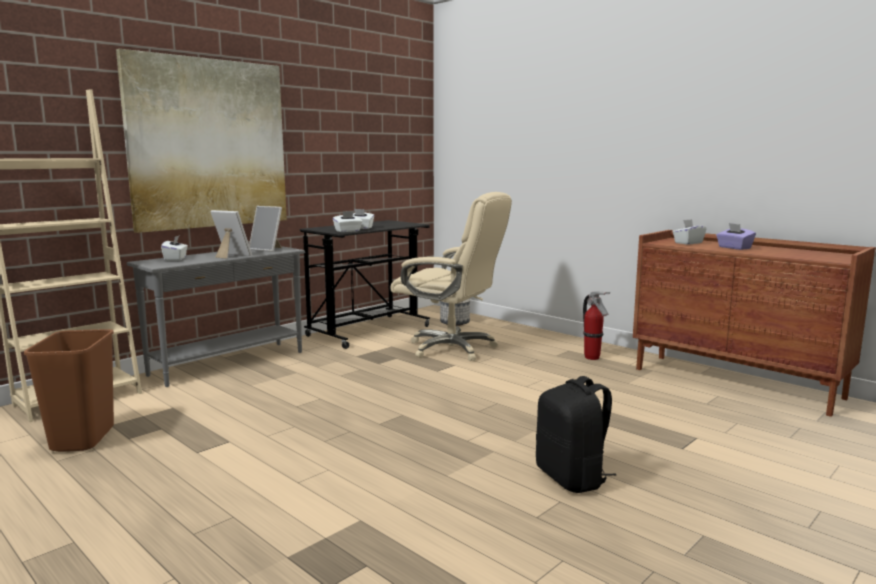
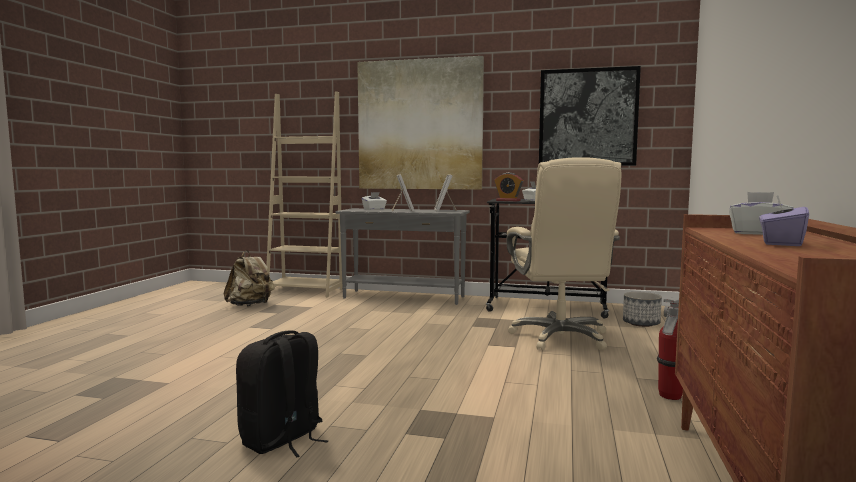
camera: 60 degrees right, 5 degrees down
brown trash can [24,329,114,452] -> beige backpack [223,250,275,306]
white tissue box [333,211,362,232] -> alarm clock [494,173,523,201]
none -> picture [539,66,641,166]

